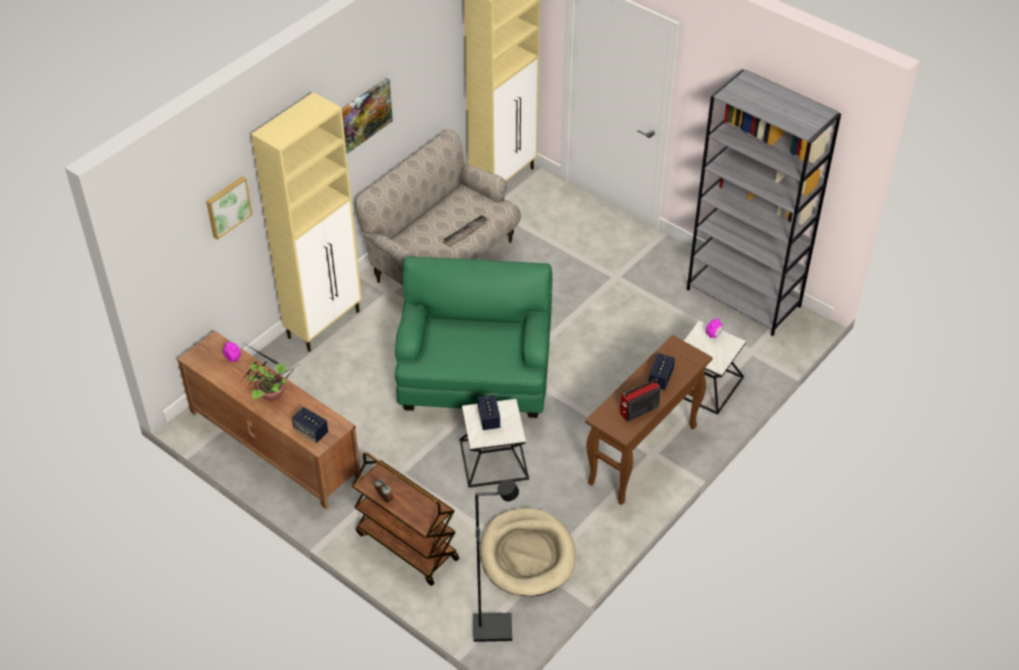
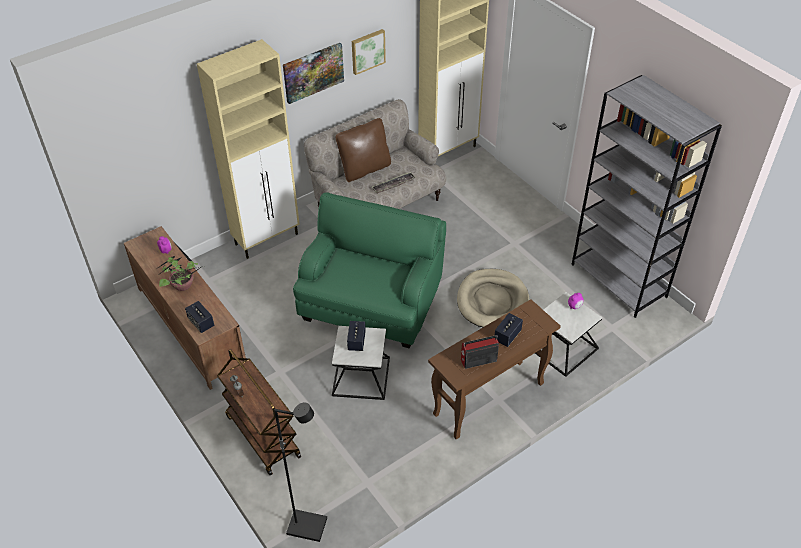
camera: 15 degrees right, 0 degrees up
picture [206,176,253,240] -> picture moved to [352,29,386,75]
beige dog bed [480,508,576,596] -> beige dog bed moved to [457,269,529,327]
none -> brown pillow [335,118,391,182]

